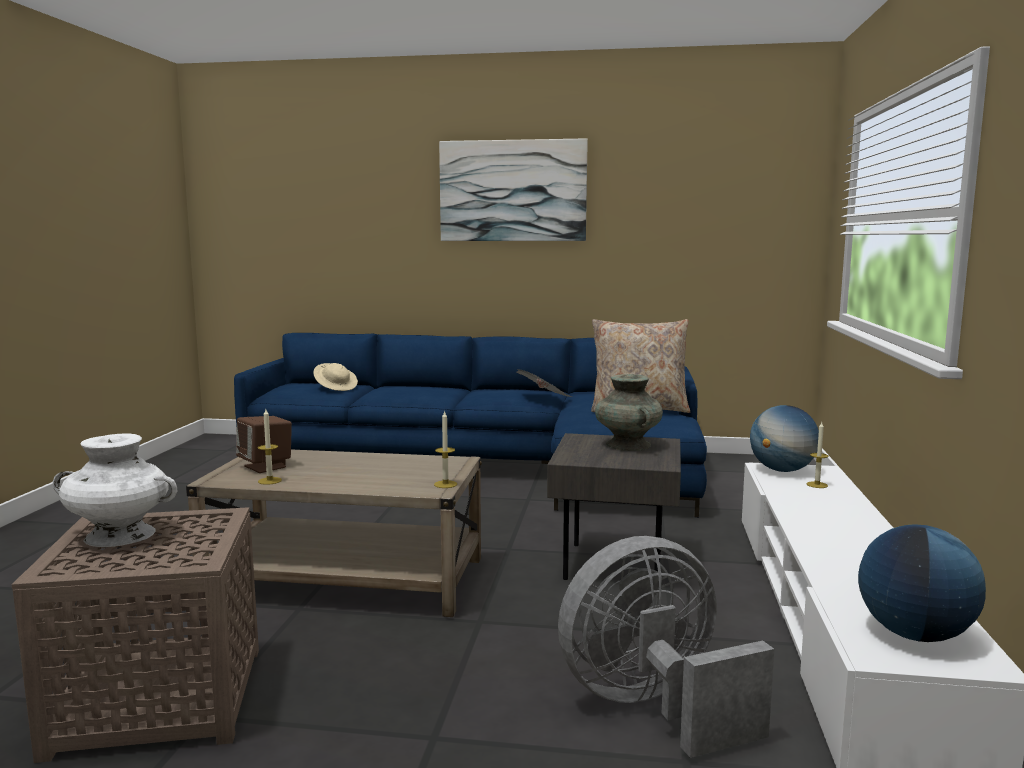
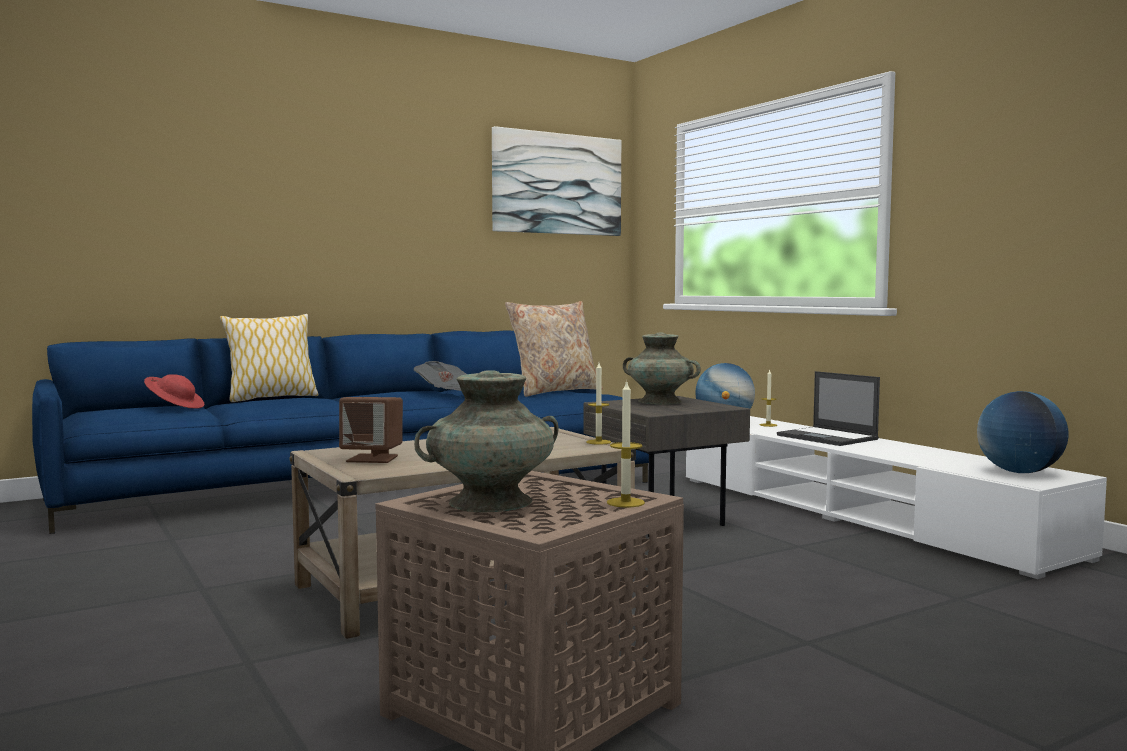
camera: 40 degrees left, 5 degrees down
white vase [53,434,177,547] -> turquoise vase [414,370,559,512]
candle [258,409,282,485] -> candle moved to [607,379,645,507]
beige hat [313,363,358,391] -> red hat [144,374,204,408]
picture [439,138,588,241] -> picture moved to [492,126,621,236]
grey fan [558,536,774,758] -> none
none -> pillow [220,314,319,402]
none -> laptop [777,371,880,446]

